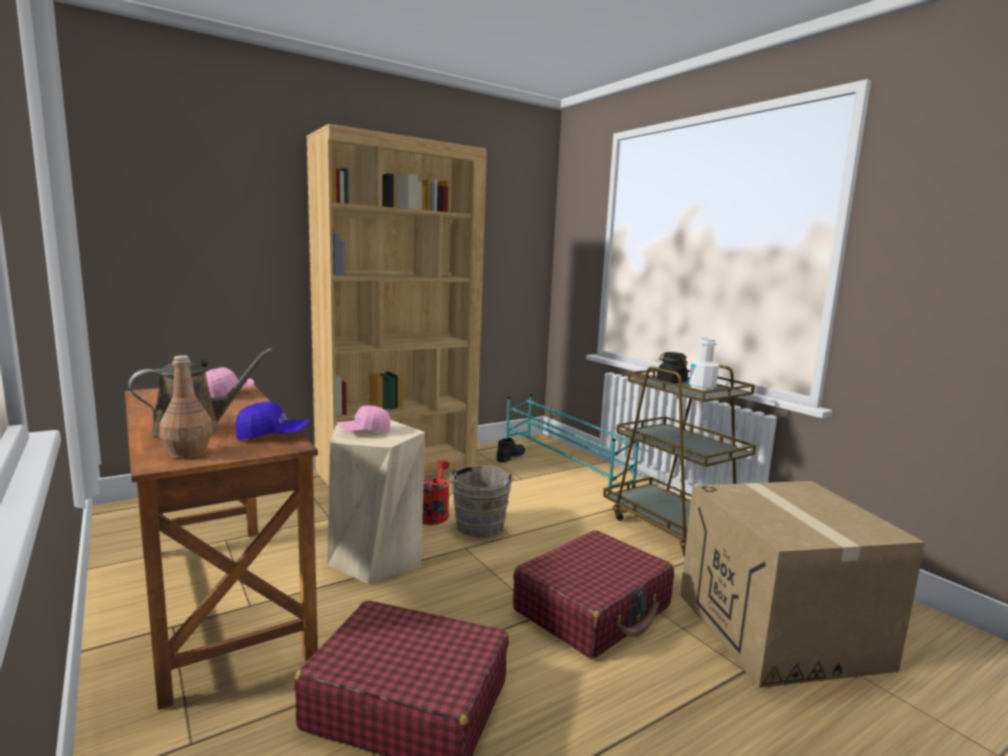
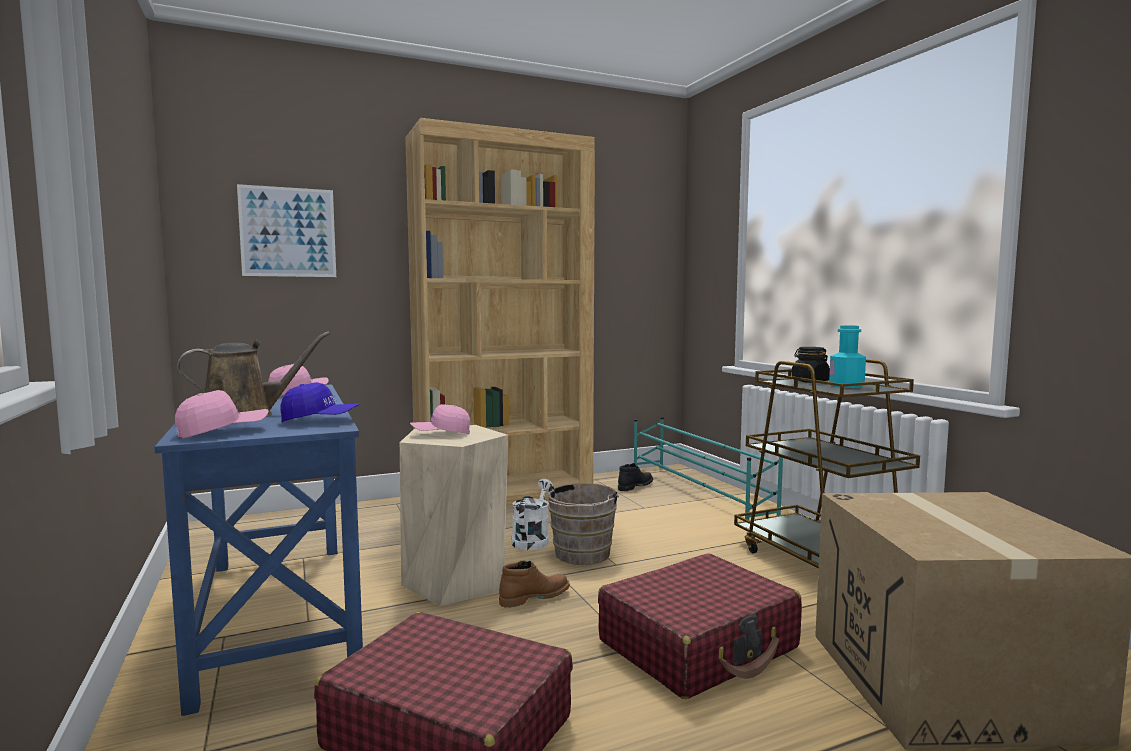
camera: 10 degrees right, 5 degrees down
brown desk [125,385,318,710] -> blue desk [154,384,363,716]
brown bottle [159,355,213,459] -> pink cap [175,390,268,438]
red watering can [422,459,450,525] -> white watering can [512,479,553,550]
white bottle [689,338,719,391] -> turquoise bottle [829,325,866,388]
none -> picture [237,184,336,277]
none -> brown boot [499,561,570,608]

